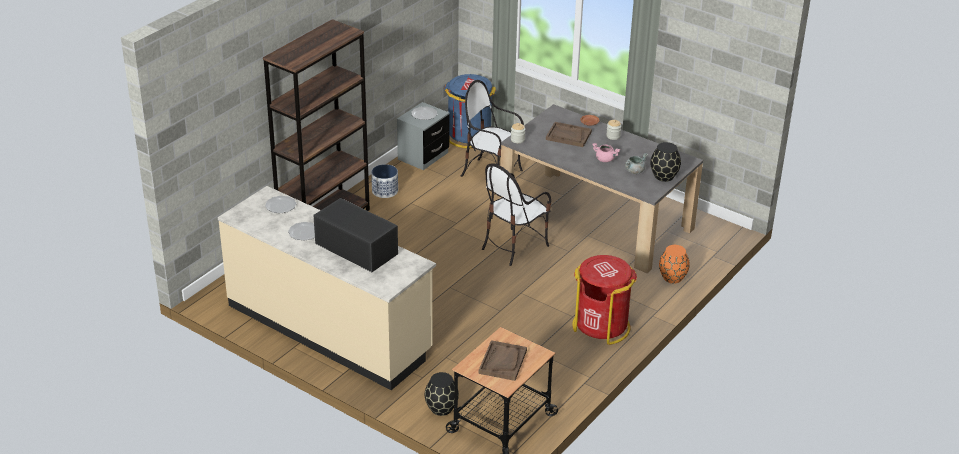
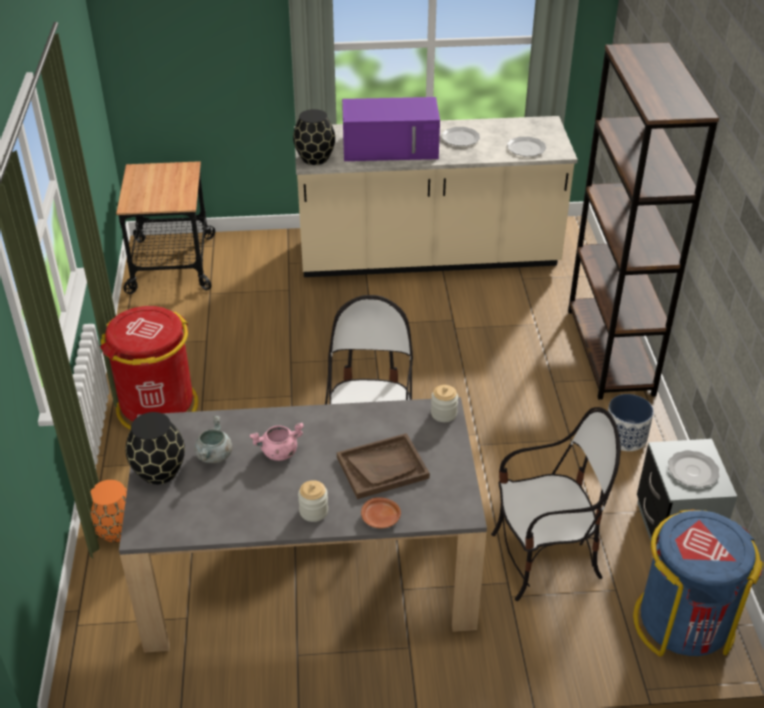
camera: 140 degrees right, 5 degrees up
black microwave [313,198,398,272] -> purple microwave [342,97,440,161]
black vase [425,372,459,416] -> black vase moved to [293,109,335,165]
brown tray [479,340,527,381] -> none

